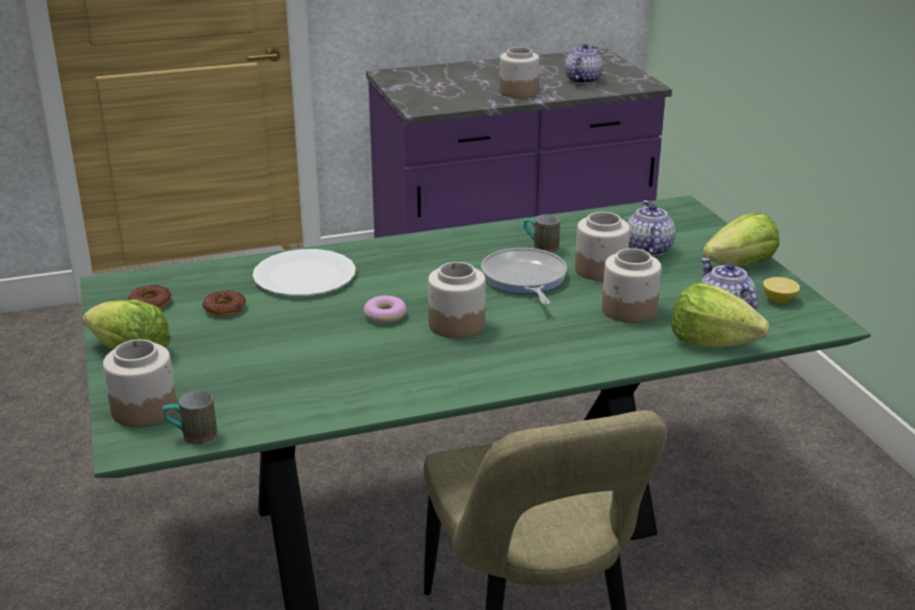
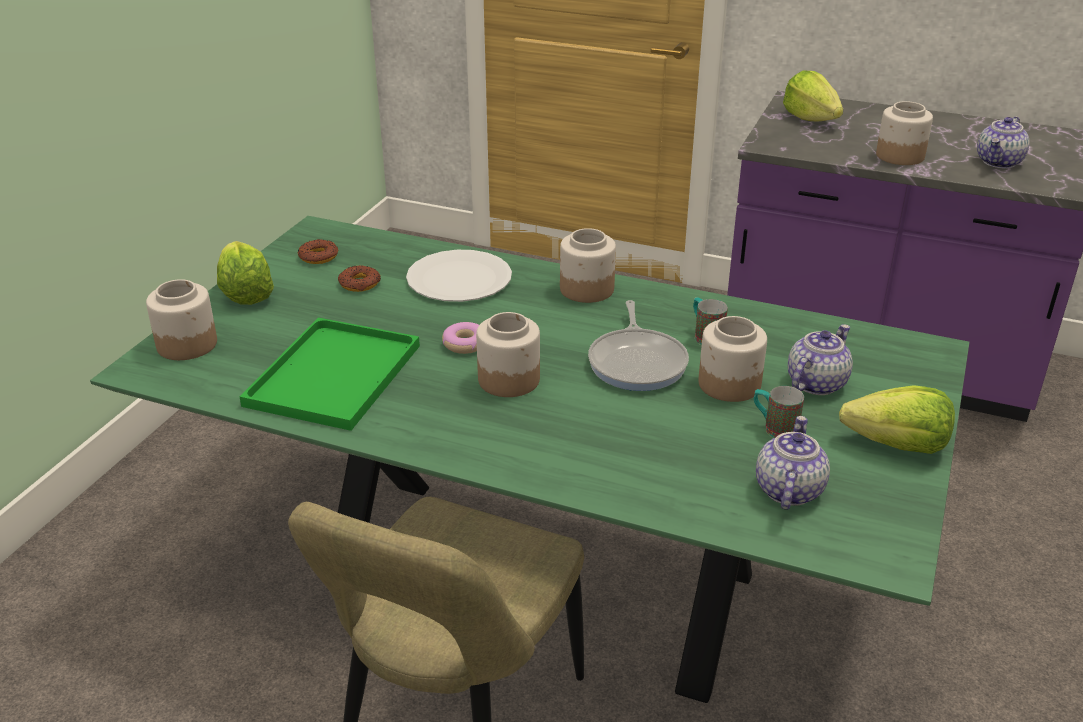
camera: 40 degrees right, 5 degrees up
mug [163,390,218,445] -> mug moved to [754,386,804,438]
frying pan [481,248,567,305] -> frying pan turned 150 degrees clockwise [588,300,689,391]
teapot [565,44,603,84] -> teapot turned 150 degrees clockwise [977,116,1030,169]
jar [602,248,661,323] -> jar moved to [560,228,616,303]
lettuce [671,283,769,347] -> lettuce moved to [783,71,843,121]
lemon [763,277,800,303] -> none
none -> green tray [239,318,420,431]

